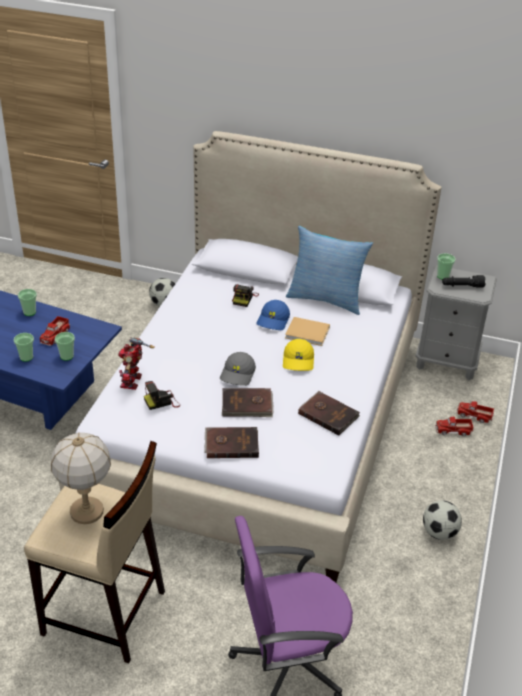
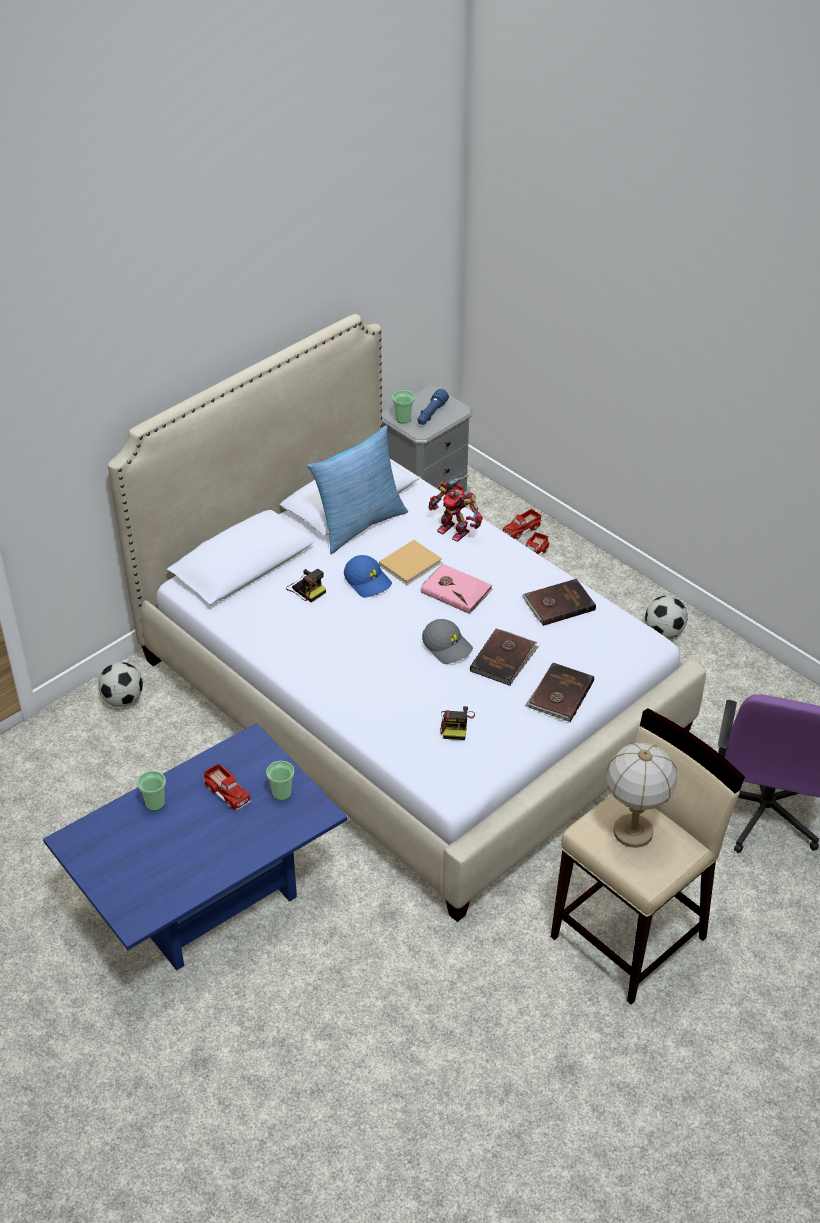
camera: 60 degrees left, 5 degrees up
cup [14,333,34,362] -> none
toy robot [118,338,155,390] -> toy robot moved to [428,475,483,542]
yellow cap [283,339,314,371] -> pink book [421,563,493,614]
black flashlight [442,275,486,287] -> blue flashlight [417,389,449,425]

